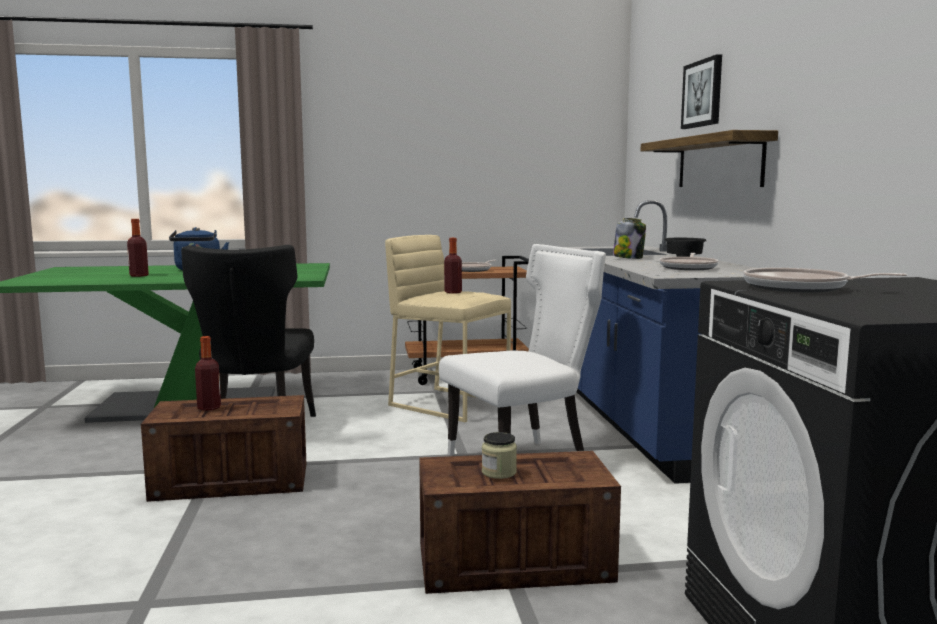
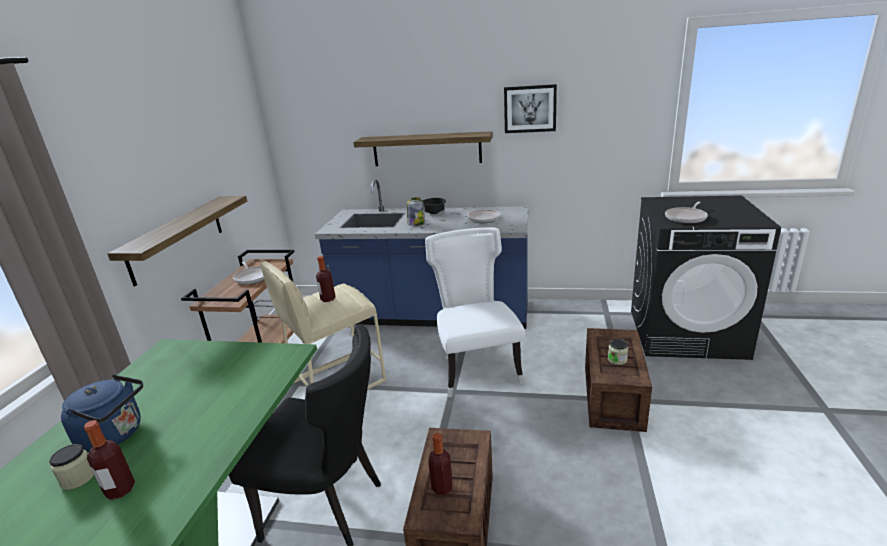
camera: 70 degrees left, 15 degrees up
picture [681,54,722,129] -> picture moved to [504,84,557,133]
none -> jar [49,444,94,490]
none -> shelf [107,196,247,286]

